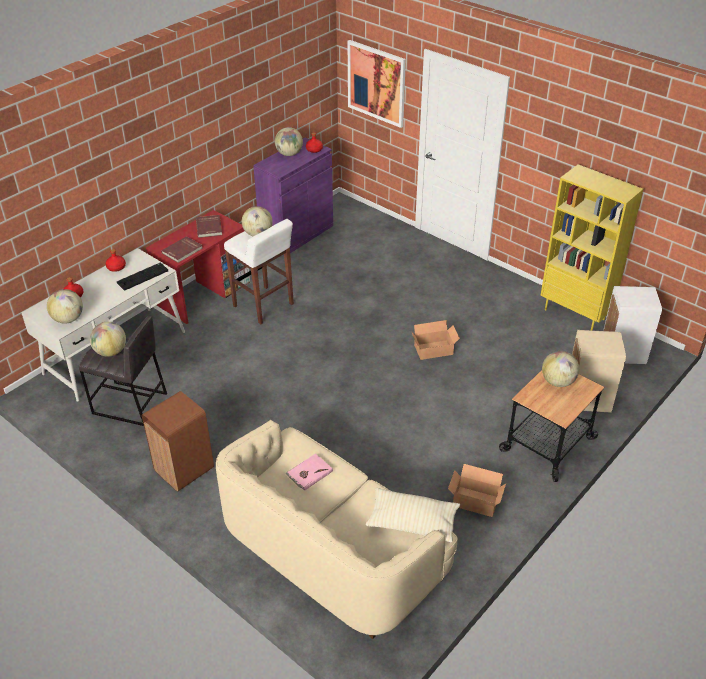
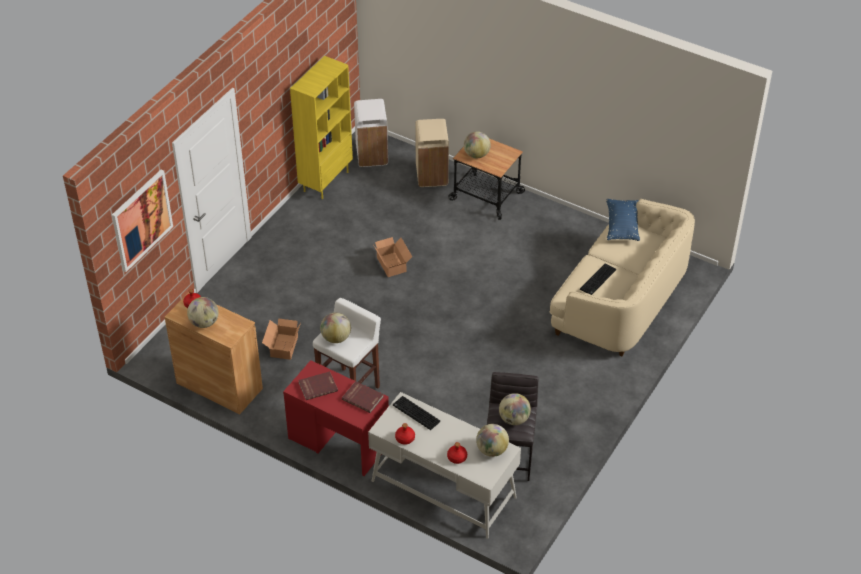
camera: 100 degrees left, 5 degrees up
brown trash can [142,391,214,492] -> none
purple cabinet [253,138,333,255] -> brown cabinet [165,293,263,414]
pink book [286,454,333,491] -> keyboard [580,264,616,295]
beige pillow [366,488,460,543] -> blue pillow [606,199,640,241]
cardboard box [448,464,506,517] -> cardboard box moved to [262,318,301,360]

